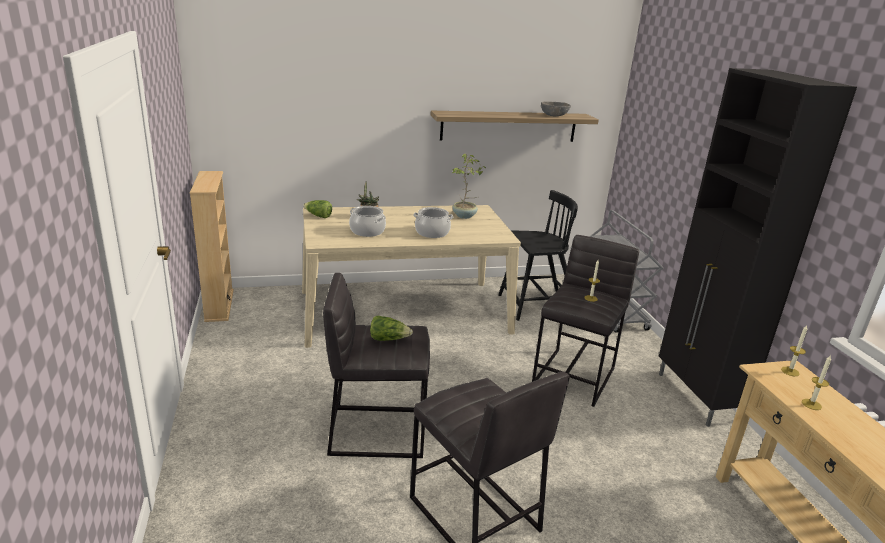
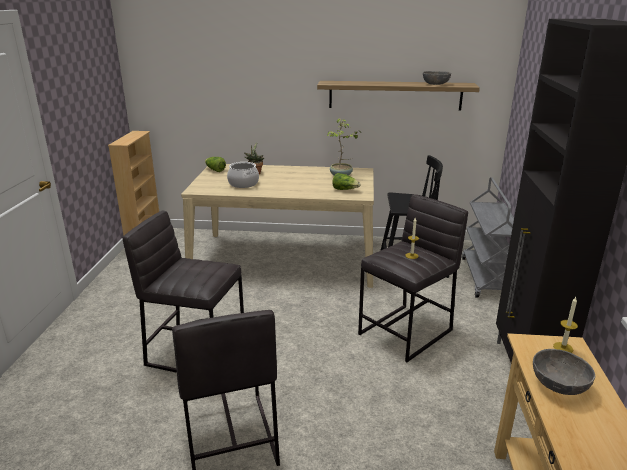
camera: 20 degrees right, 0 degrees up
lettuce [370,315,413,341] -> lettuce moved to [332,173,360,190]
cooking pot [413,207,453,238] -> none
candle [802,355,831,410] -> grey bowl [533,349,595,395]

